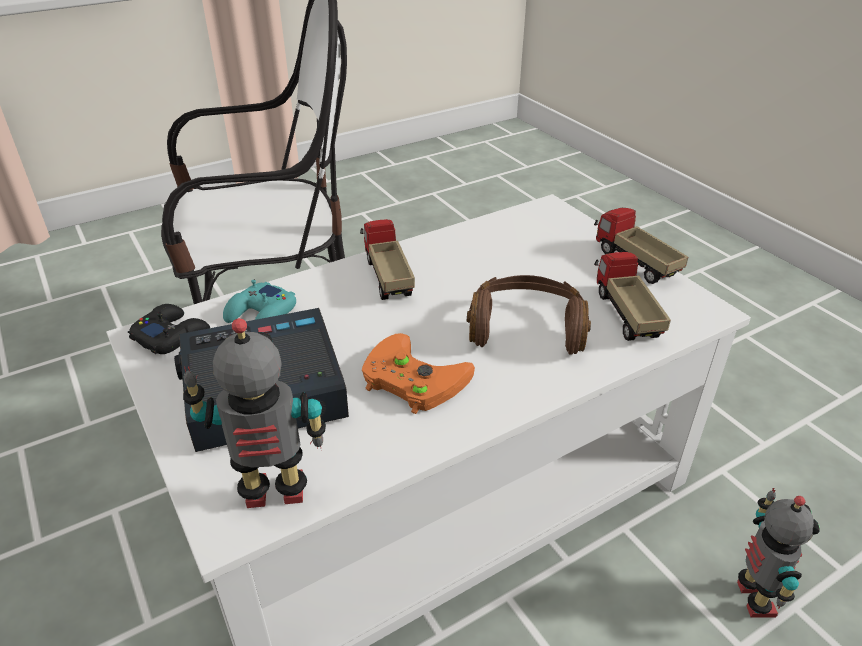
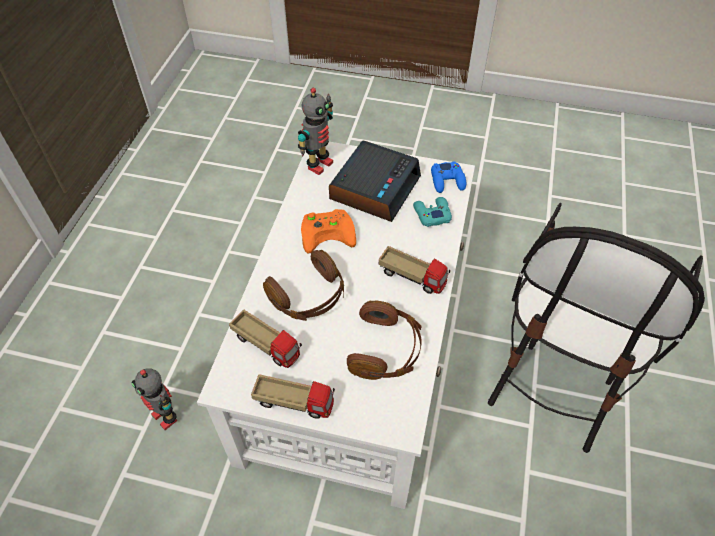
camera: 135 degrees right, 15 degrees up
black game controller [128,304,210,354] -> blue game controller [431,161,466,193]
none -> brown headphones [347,300,422,380]

